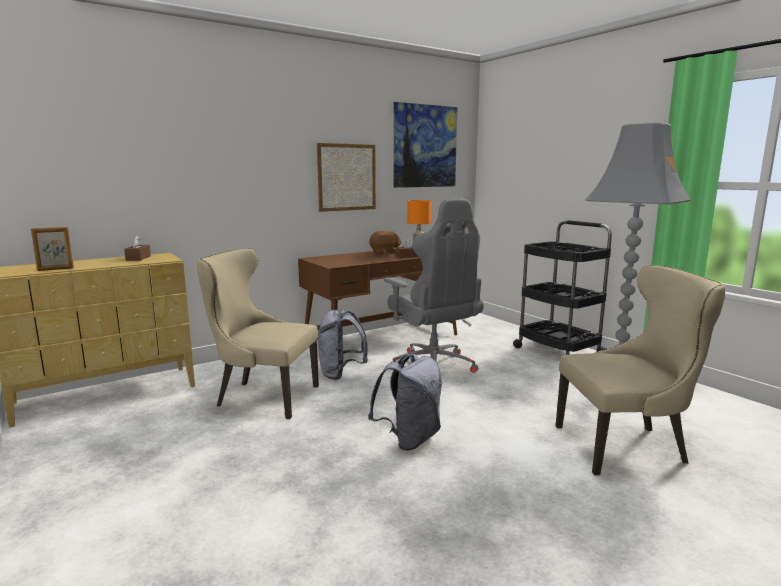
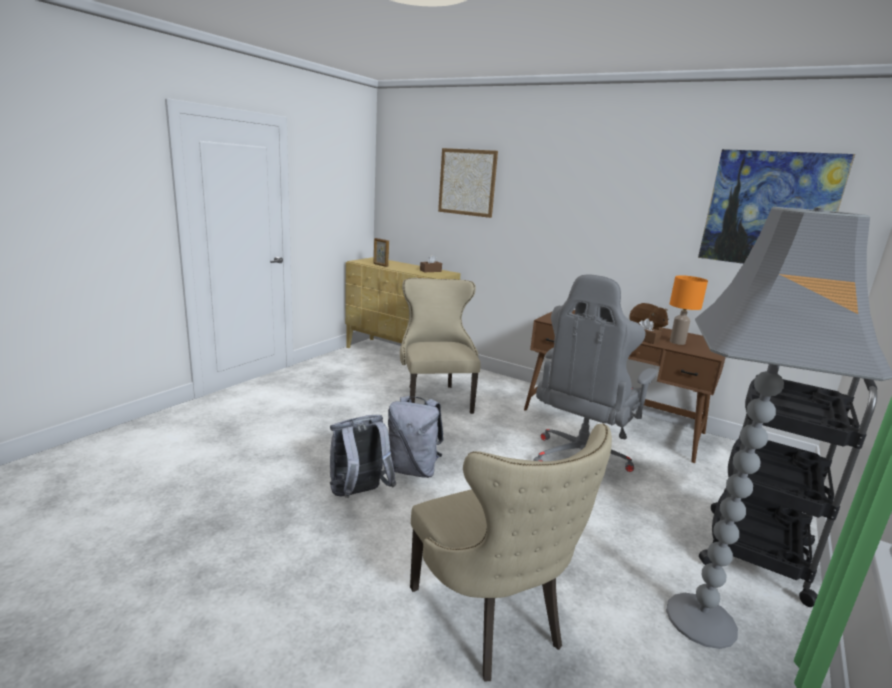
camera: 65 degrees right, 5 degrees up
picture [317,143,376,212] -> picture moved to [438,148,498,218]
grey backpack [318,309,368,380] -> grey backpack moved to [330,415,396,498]

